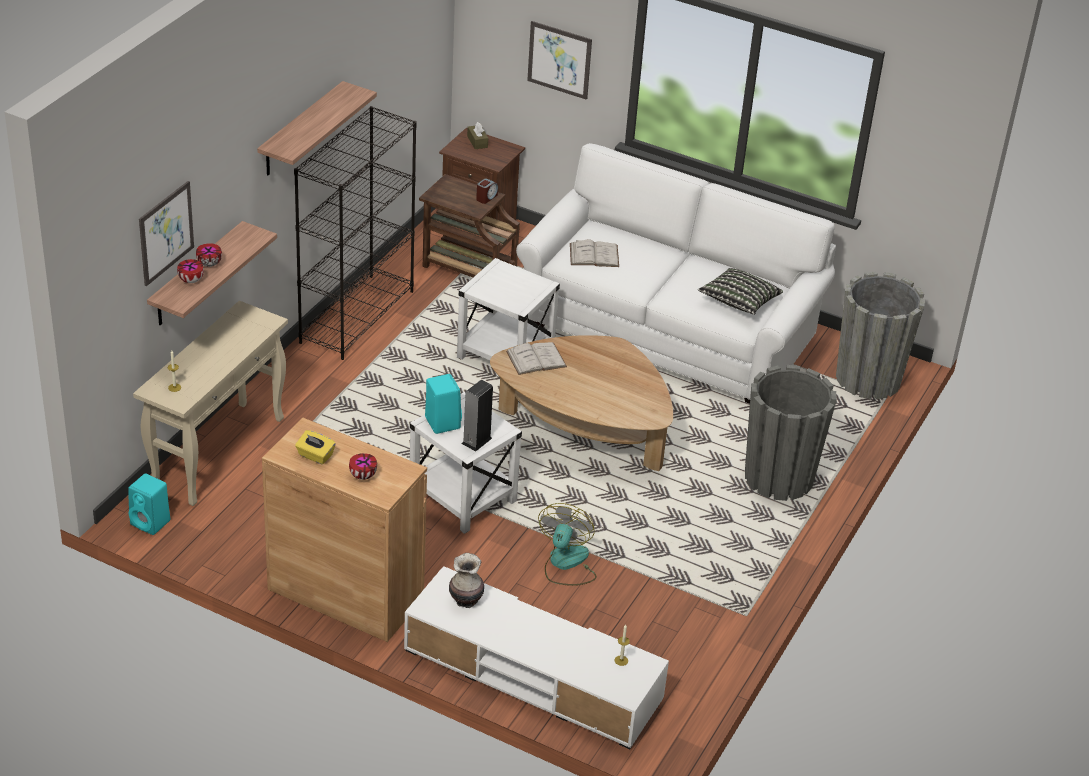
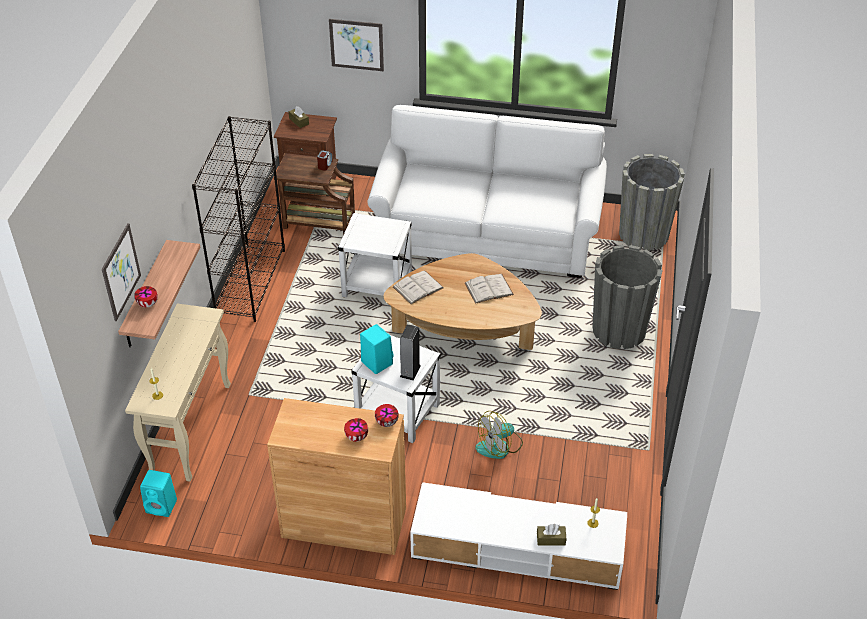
camera: 15 degrees left, 5 degrees up
bowl [196,243,222,267] -> bowl moved to [375,404,399,427]
shelf [257,81,377,175] -> none
yellow tissue box [295,430,336,464] -> none
vase [449,553,484,608] -> none
fan [538,503,597,586] -> fan turned 120 degrees counterclockwise [475,411,523,459]
white book [570,240,619,267] -> white book moved to [465,274,514,304]
pillow [698,268,783,315] -> none
none -> brown tissue box [537,524,566,546]

